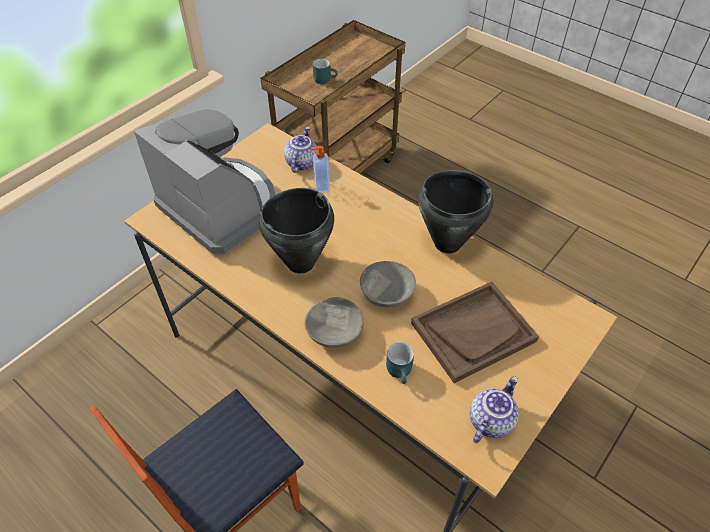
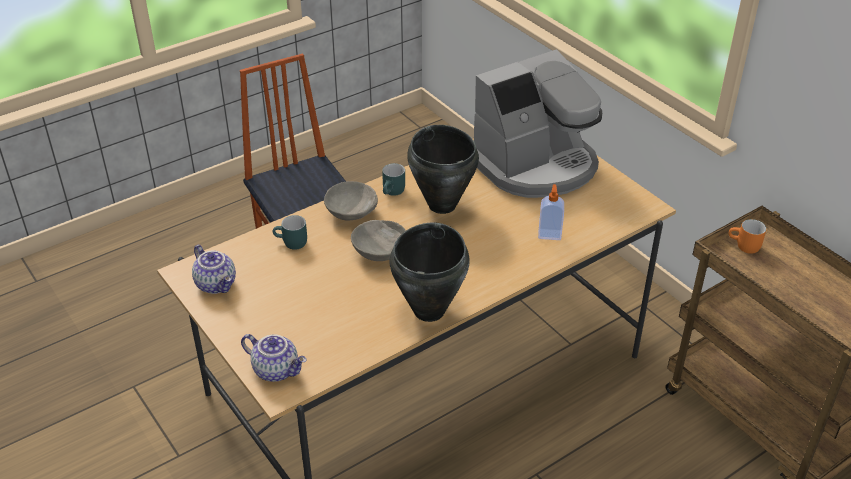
camera: 105 degrees right, 10 degrees down
teapot [284,127,318,173] -> teapot moved to [241,334,307,382]
turquoise mug [313,59,338,84] -> turquoise mug moved to [382,163,405,196]
brown tray [411,282,539,383] -> none
none -> orange mug [728,219,767,254]

